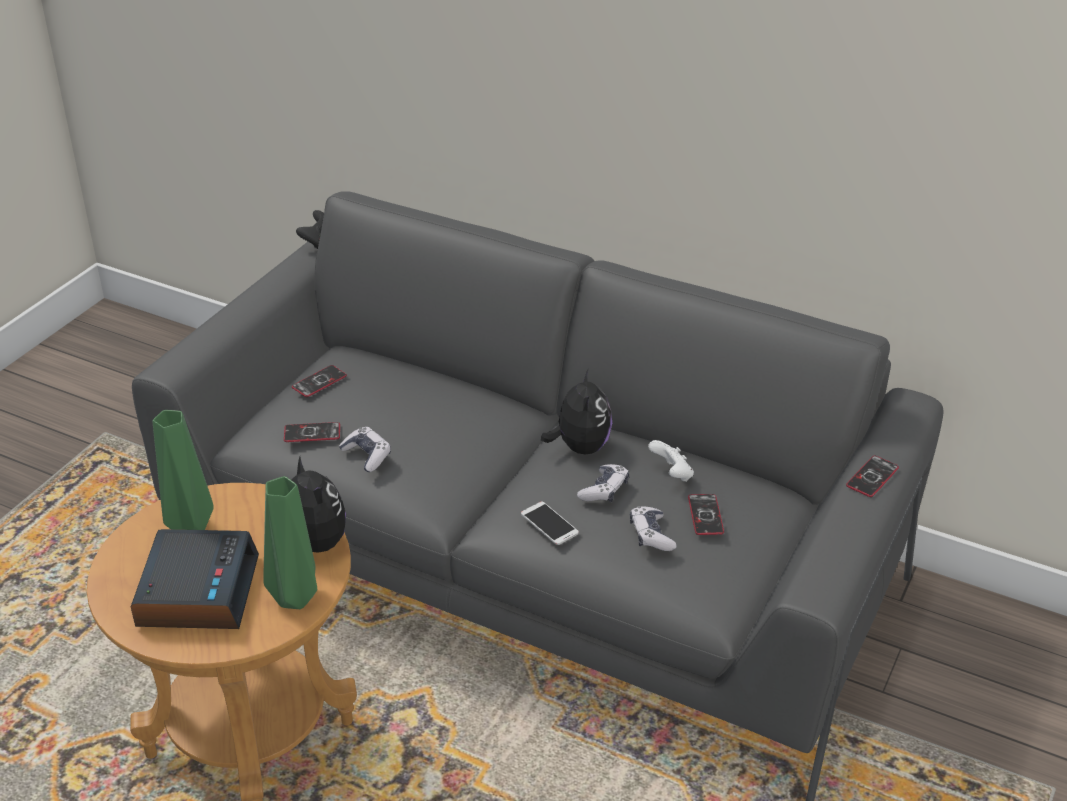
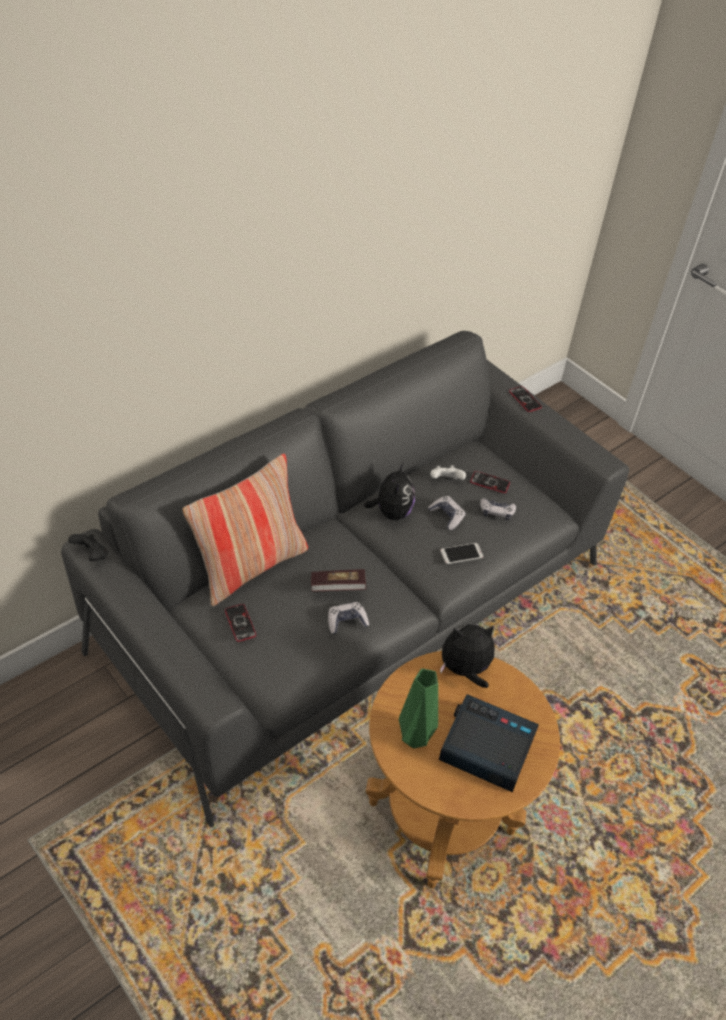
camera: 70 degrees left, 10 degrees up
green vase [263,476,317,609] -> none
phone [284,422,340,442] -> none
plush toy [541,368,612,454] -> plush toy turned 75 degrees clockwise [364,463,415,520]
none -> pillow [182,454,308,606]
none -> book [311,569,366,592]

